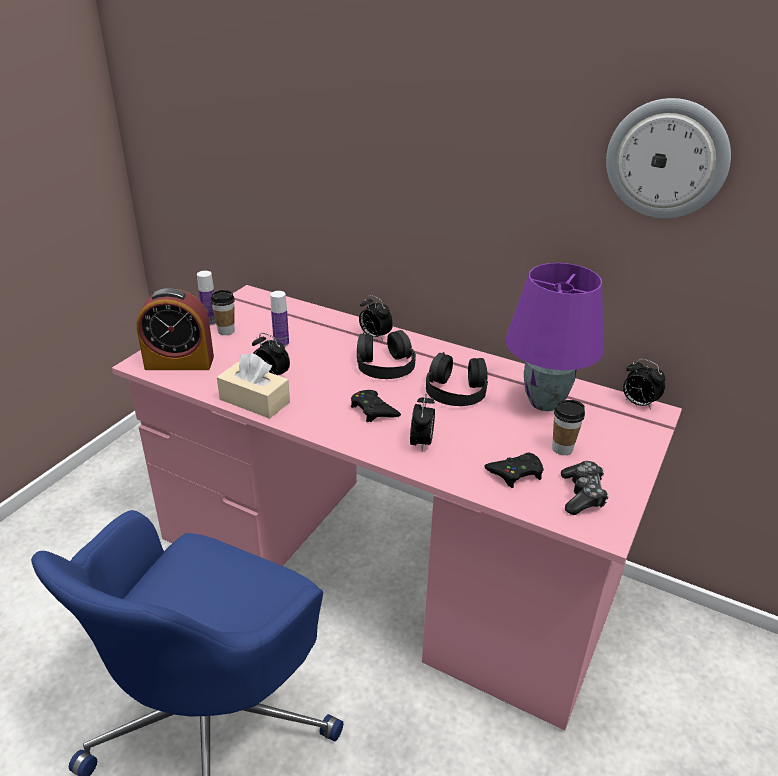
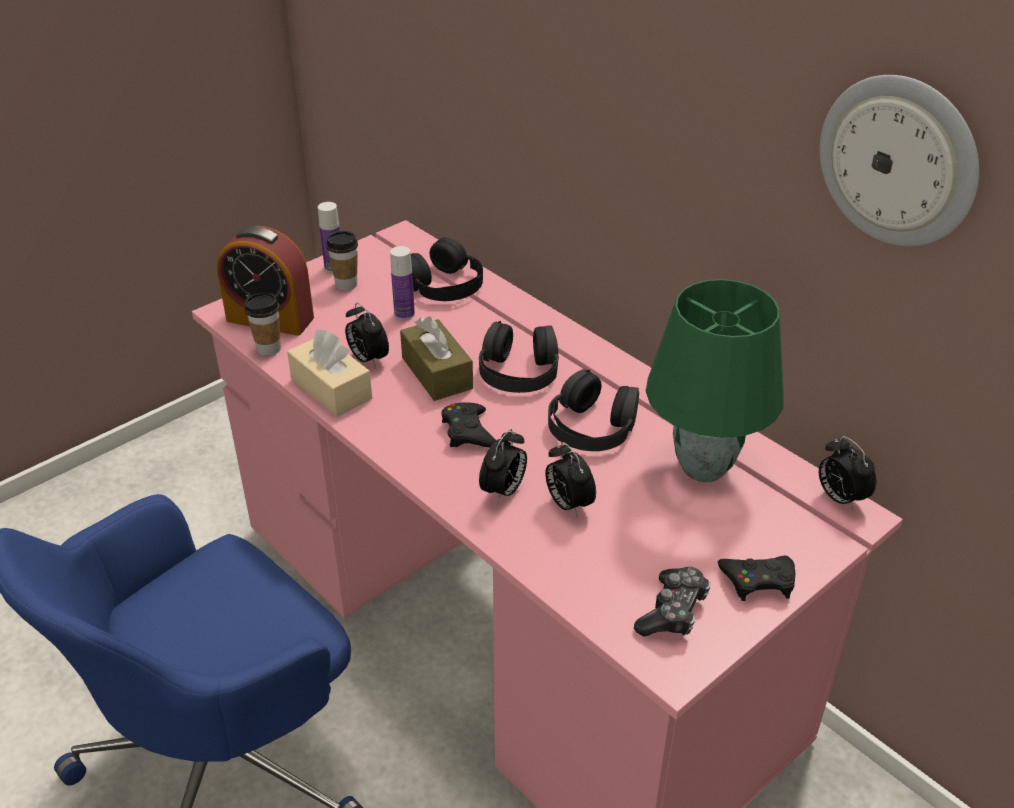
camera: 20 degrees right, 5 degrees up
alarm clock [359,295,393,341] -> alarm clock moved to [545,442,596,517]
black game controller [484,453,544,488] -> black game controller moved to [718,555,795,601]
purple table lamp [506,263,603,411] -> green table lamp [646,279,784,482]
cup [552,400,585,455] -> cup moved to [244,293,281,356]
none -> brown tissue box [400,316,473,401]
none -> black headphones [411,237,483,301]

